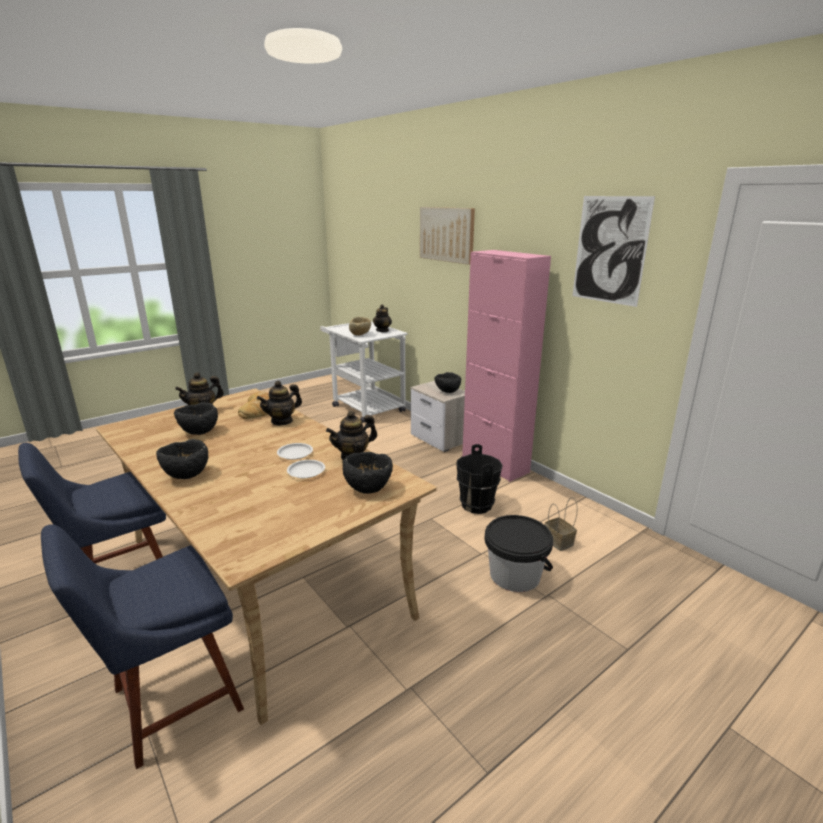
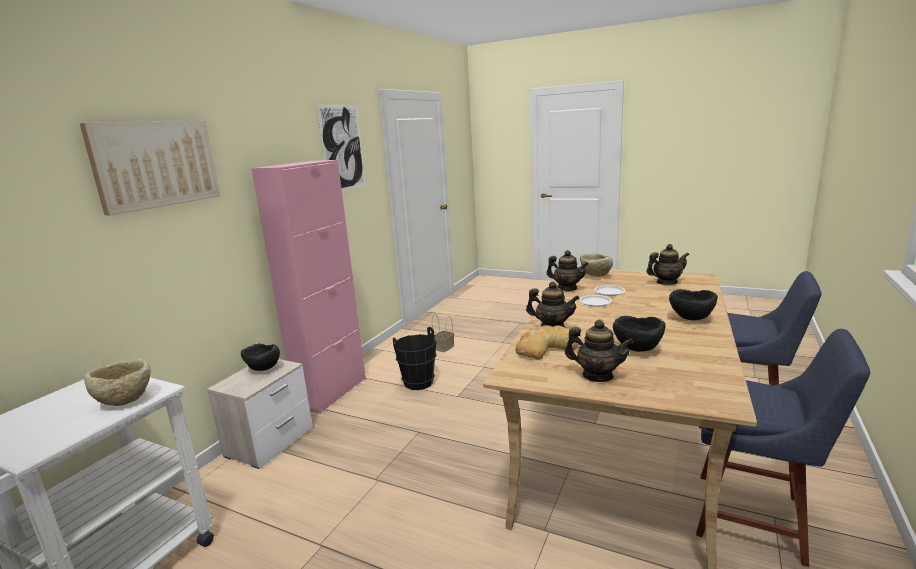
camera: 115 degrees left, 5 degrees down
black bowl [343,452,393,494] -> beige bowl [580,253,613,277]
teapot [373,304,392,332] -> teapot moved to [647,244,690,285]
black bucket [484,515,553,592] -> none

